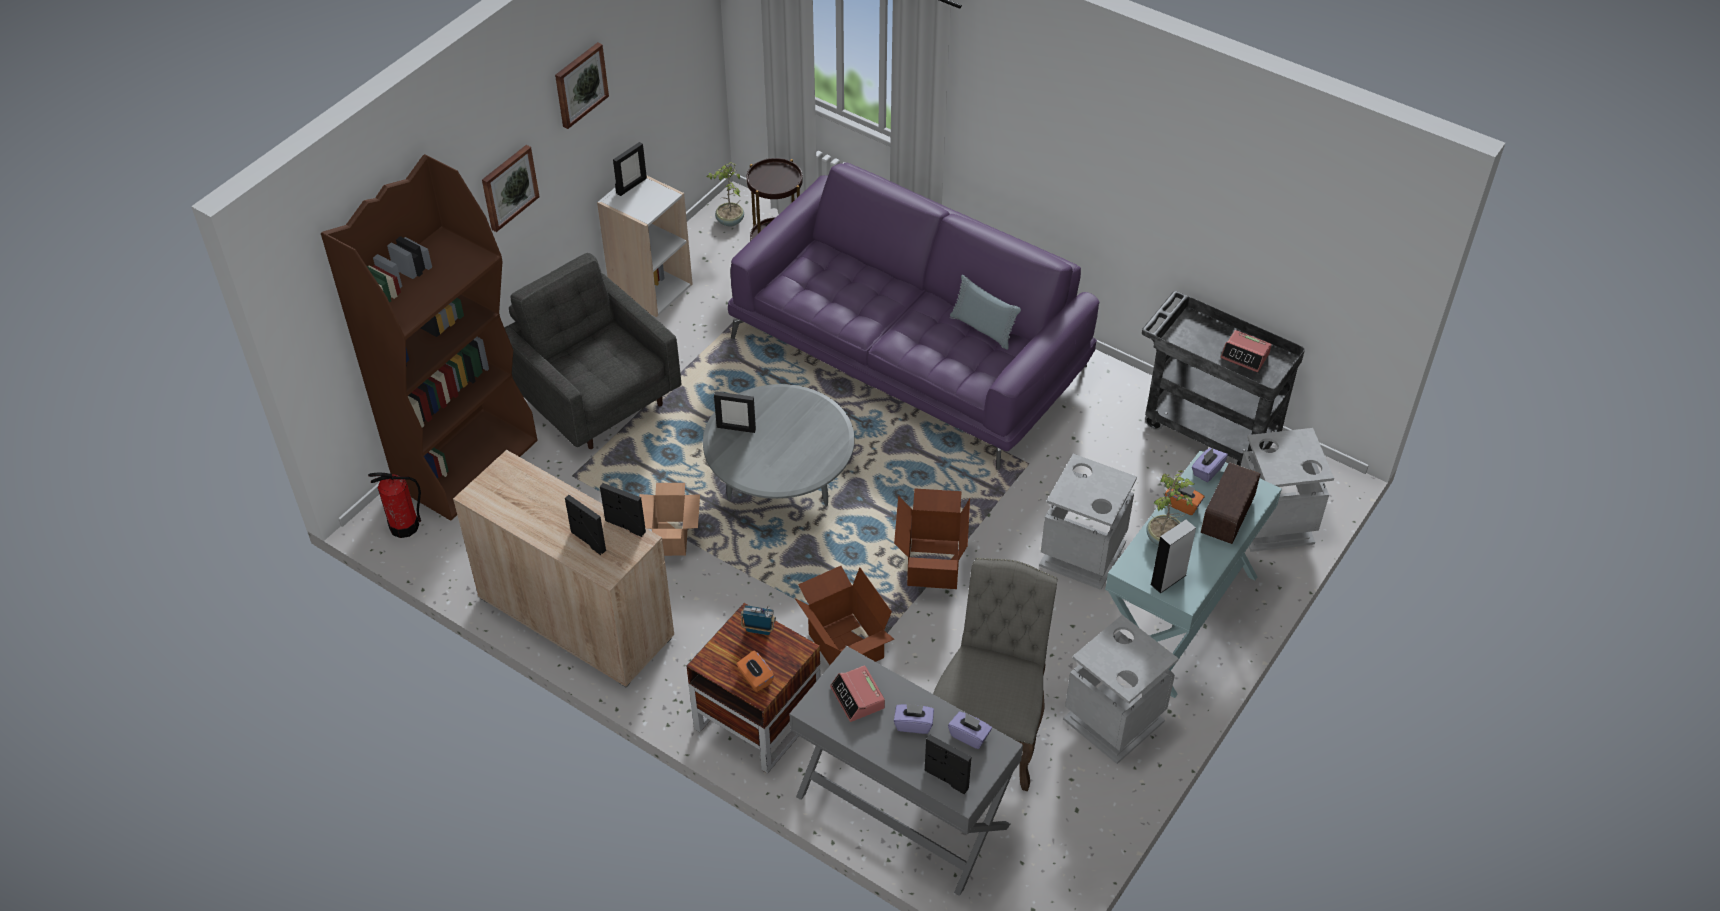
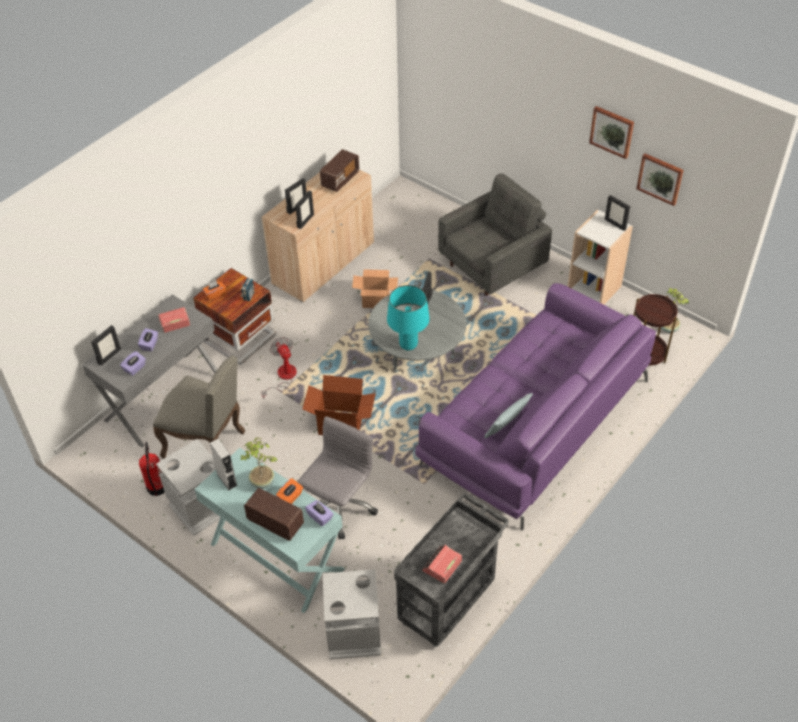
camera: 95 degrees right, 0 degrees up
brown bookcase [321,154,538,521] -> none
fire extinguisher [368,473,421,538] -> fire extinguisher moved to [139,442,164,496]
picture [482,145,539,232] -> picture moved to [636,153,684,206]
cardboard box [795,566,894,665] -> fan [261,337,297,399]
grey trash can [1039,454,1137,590] -> grey office chair [297,417,378,540]
none -> radio [320,149,359,192]
none -> turquoise table lamp [387,285,430,351]

